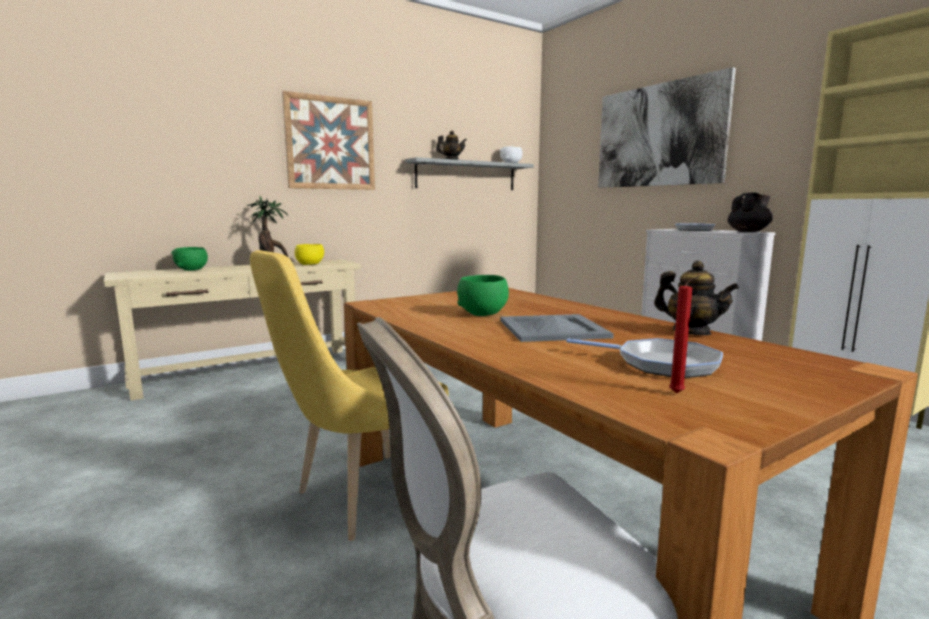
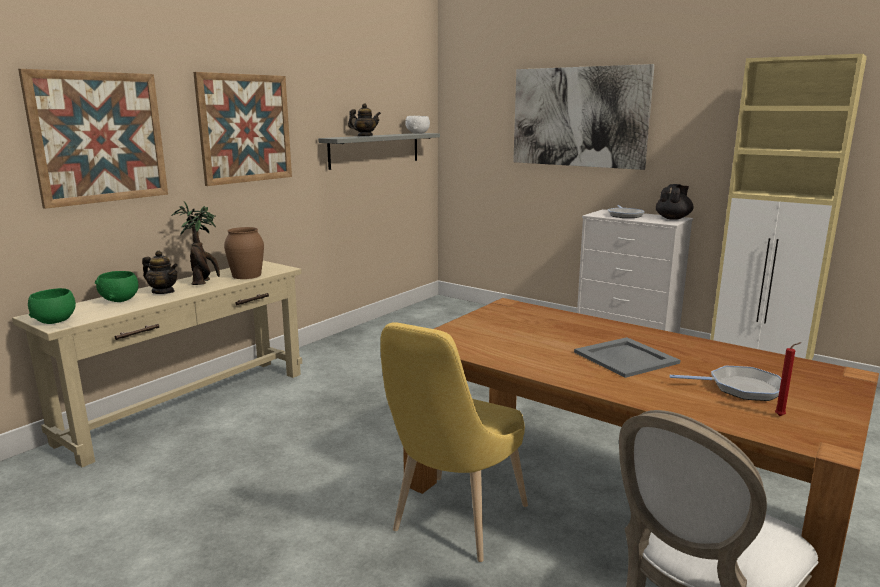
camera: 20 degrees left, 5 degrees up
yellow bowl [295,244,324,265] -> brown vase [224,227,264,279]
green bowl [457,275,509,316] -> green bowl moved to [28,288,76,324]
teapot [654,261,739,335] -> teapot moved to [142,251,178,294]
none -> picture [18,69,168,209]

